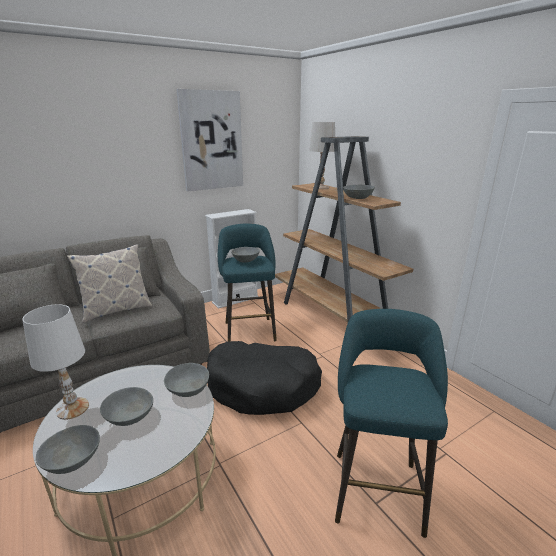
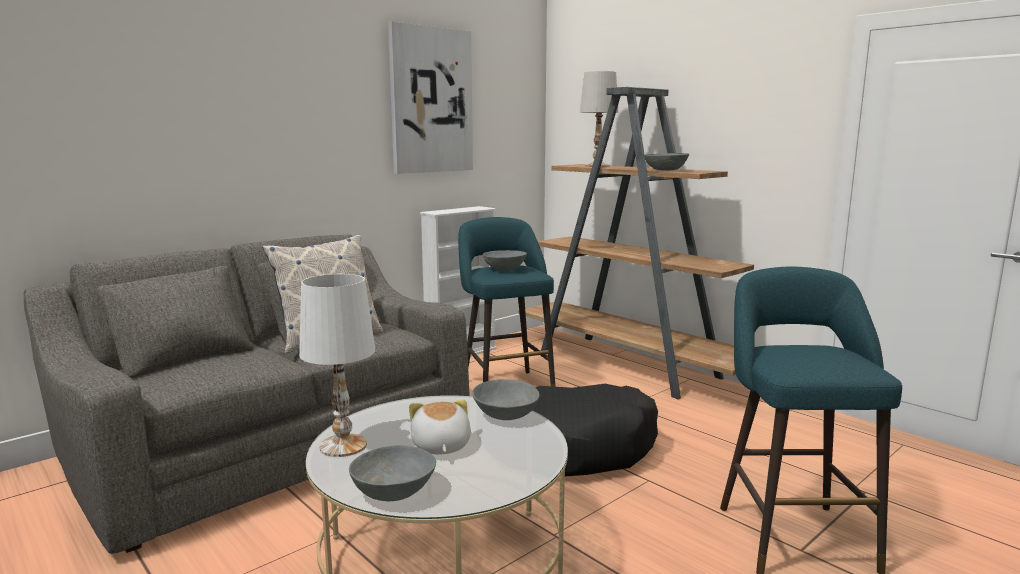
camera: 10 degrees left, 10 degrees down
grey bowl [100,387,153,426] -> plush toy [409,399,471,455]

